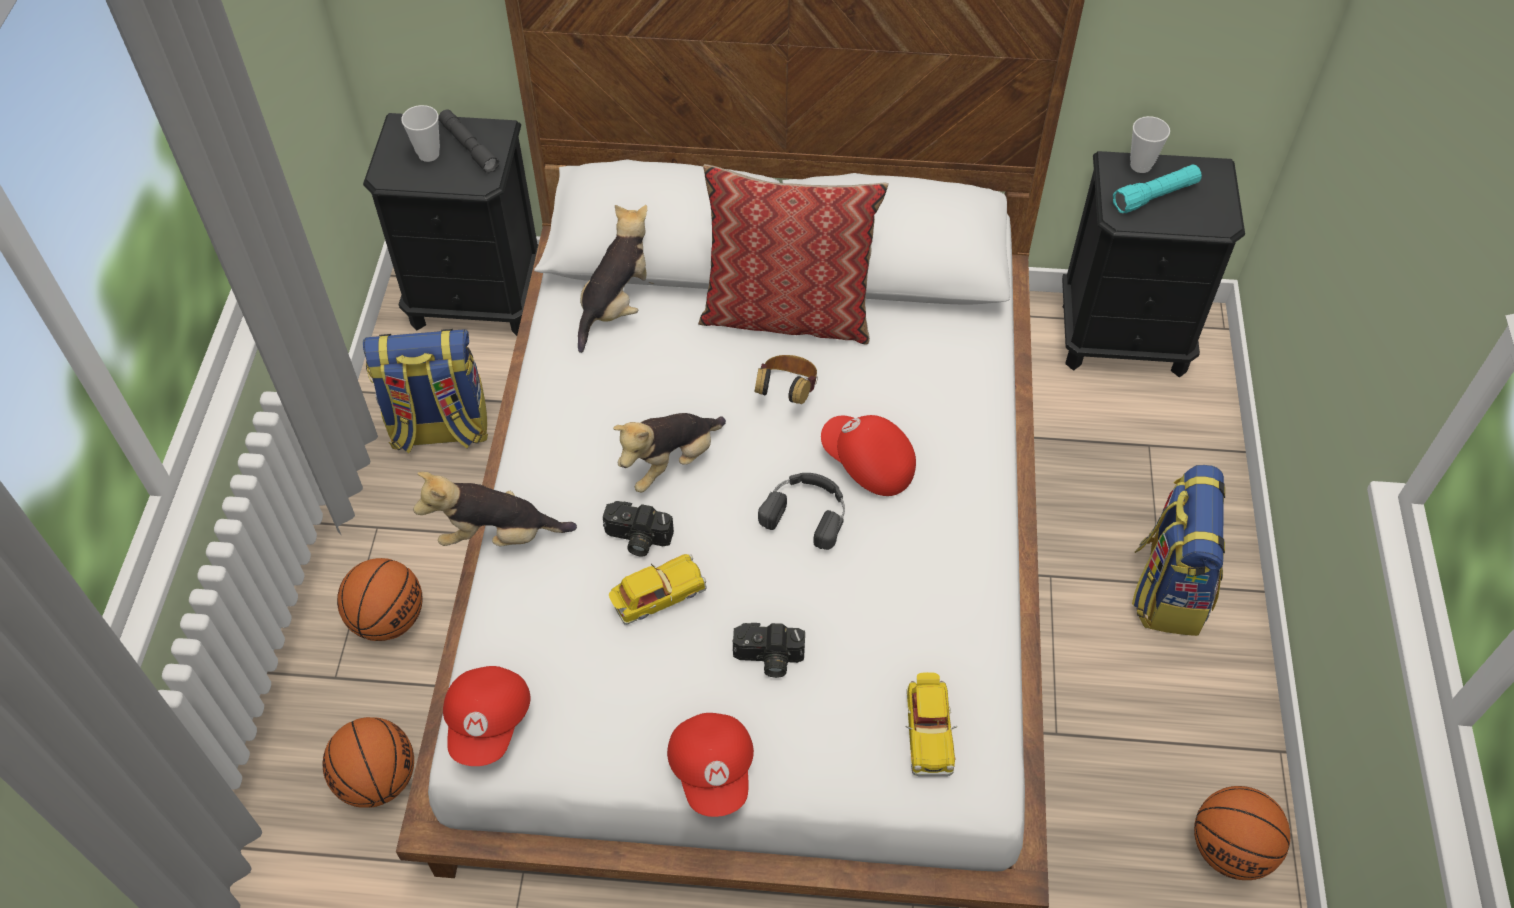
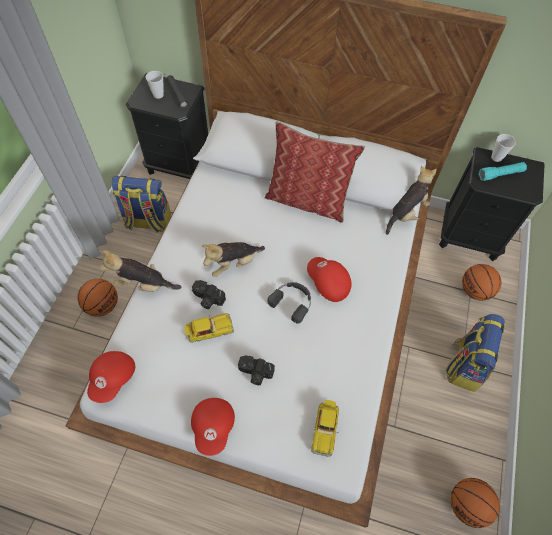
camera: 10 degrees right, 5 degrees up
basketball [323,717,414,808] -> basketball moved to [462,264,501,301]
plush toy [578,205,654,353] -> plush toy moved to [386,166,437,235]
headphones [754,355,818,404] -> none

